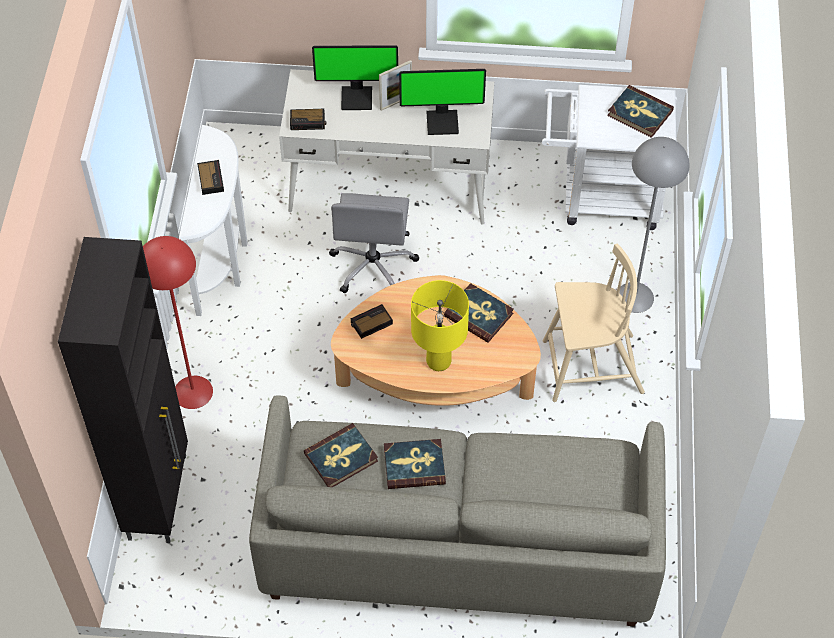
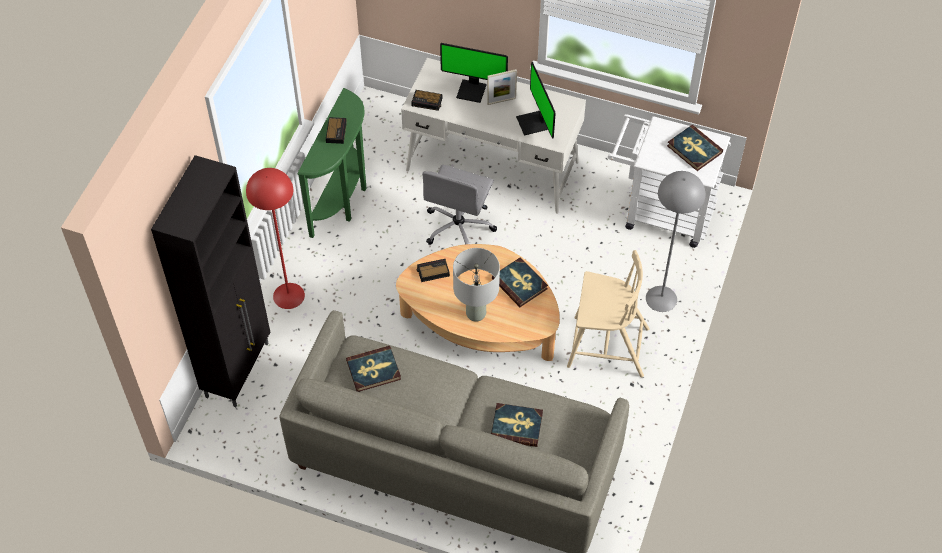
camera: 15 degrees right, 0 degrees up
white console table [179,125,248,316] -> green console table [297,88,367,238]
book [384,439,446,489] -> book moved to [491,403,543,447]
monitor [399,69,486,135] -> monitor turned 60 degrees clockwise [516,62,556,139]
yellow table lamp [411,280,469,371] -> grey table lamp [453,248,500,322]

